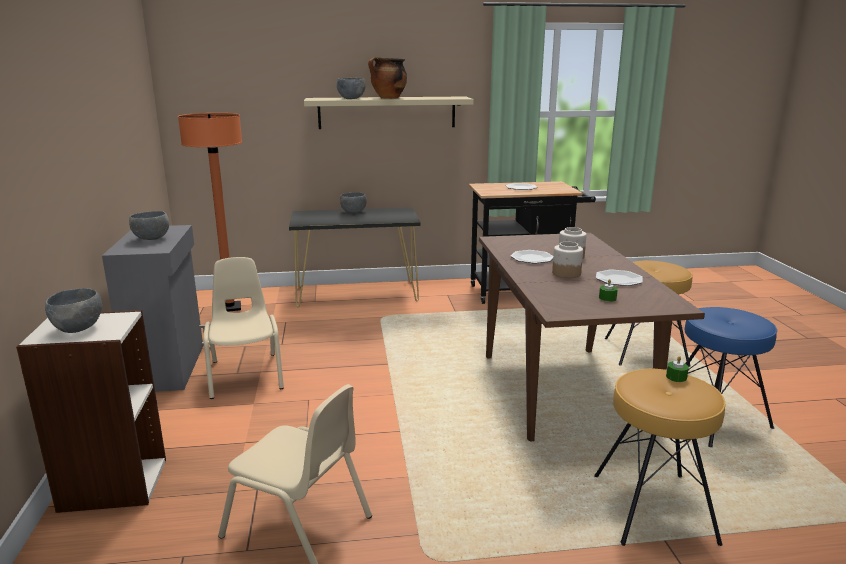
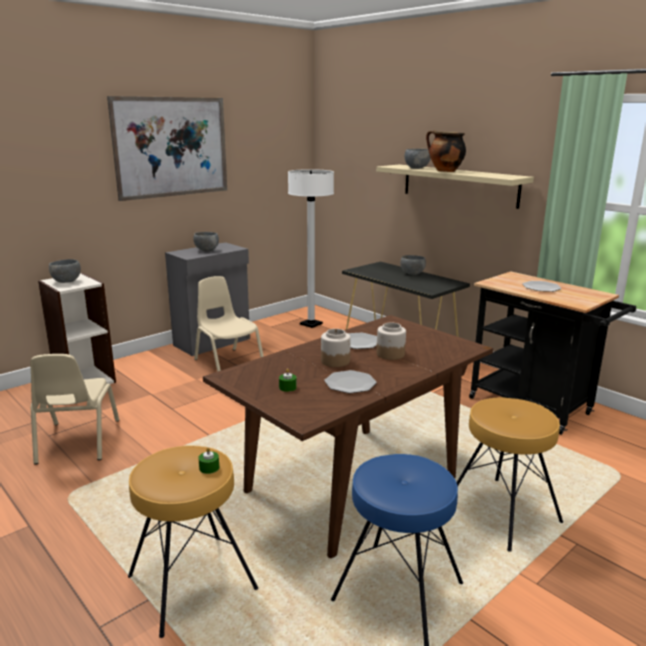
camera: 55 degrees right, 0 degrees up
orange floor lamp [178,113,242,312] -> white floor lamp [288,169,334,328]
beige chair [203,257,284,399] -> beige chair turned 75 degrees counterclockwise [194,276,264,372]
none -> picture [107,96,227,201]

